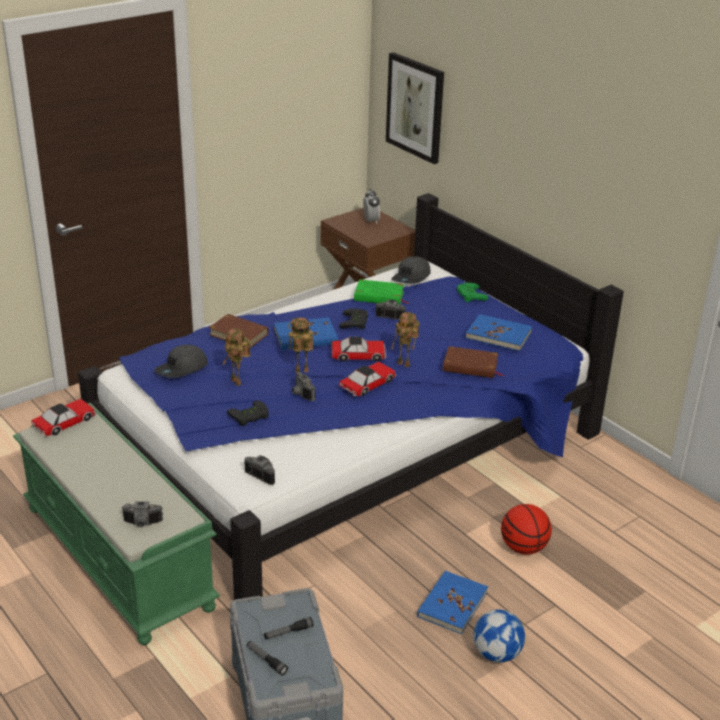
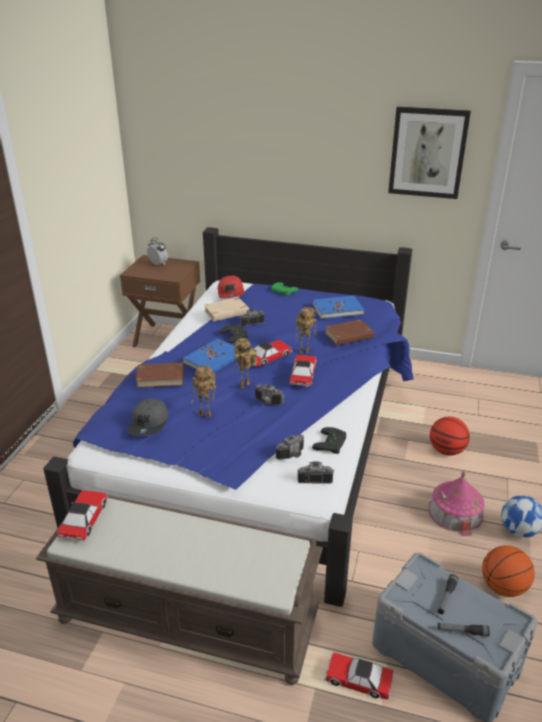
camera: 35 degrees left, 0 degrees up
green bench [13,403,220,645] -> brown bench [36,490,323,685]
camera [122,501,163,527] -> camera moved to [276,434,304,460]
black game controller [227,401,269,426] -> black game controller moved to [312,427,346,454]
green book [354,279,409,305] -> beige book [204,297,249,322]
picture [386,52,444,164] -> picture moved to [388,106,471,199]
grey cap [391,257,431,284] -> red cap [218,276,244,299]
blue book [417,571,488,634] -> toy house [428,471,484,536]
none -> toy car [324,652,394,699]
none -> basketball [482,545,535,597]

